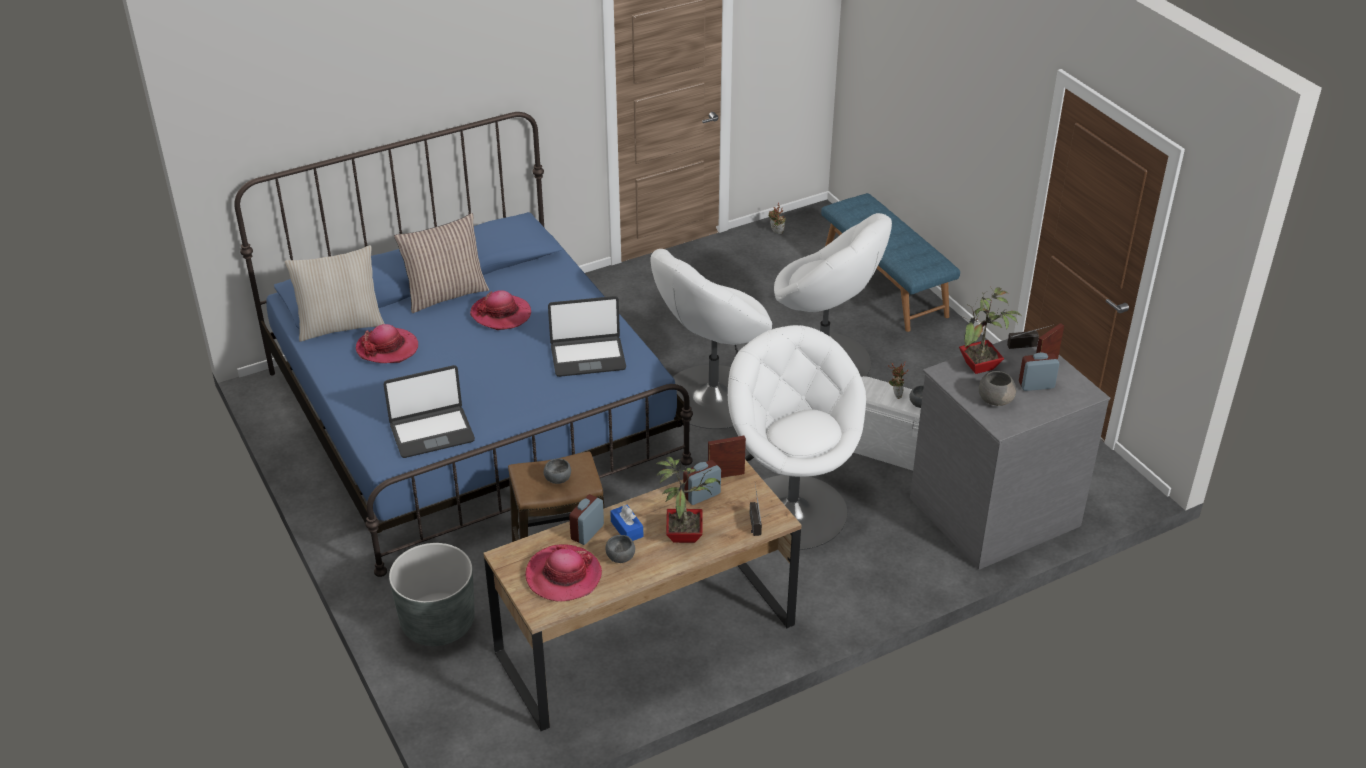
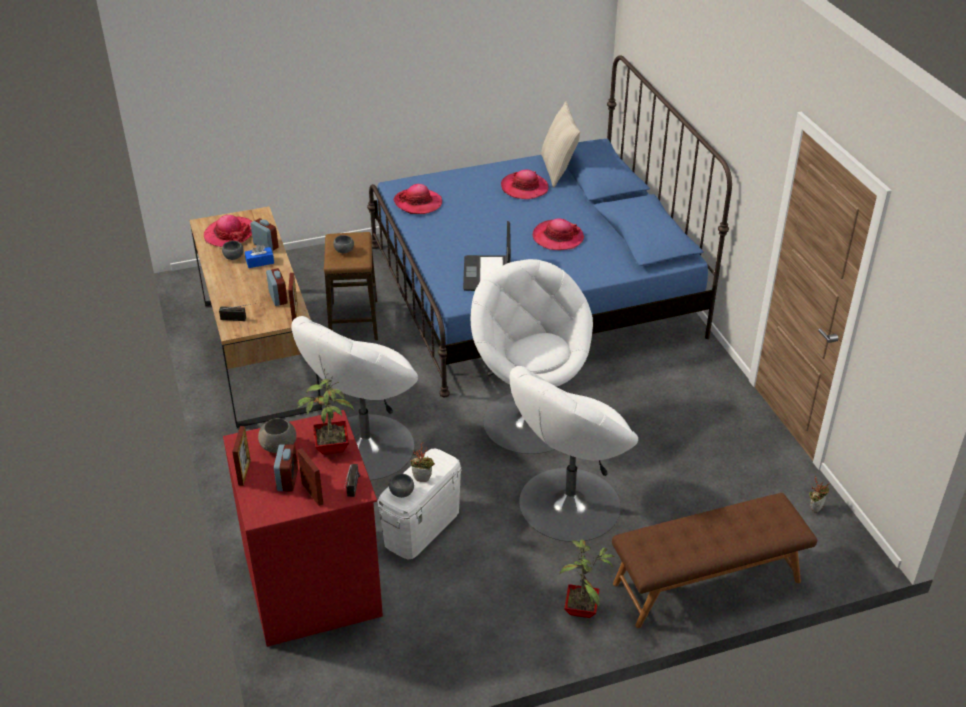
camera: 100 degrees right, 0 degrees up
laptop [383,365,475,458] -> hat [393,184,442,214]
grey planter [389,543,475,646] -> none
pillow [394,213,489,313] -> none
potted plant [656,457,720,543] -> potted plant moved to [560,539,614,618]
white armchair [728,325,866,550] -> white armchair turned 150 degrees clockwise [291,316,418,480]
blue bench [821,193,960,332] -> brown bench [612,493,817,628]
grey dresser [910,331,1110,569] -> red dresser [223,410,383,647]
none -> picture frame [232,426,251,486]

